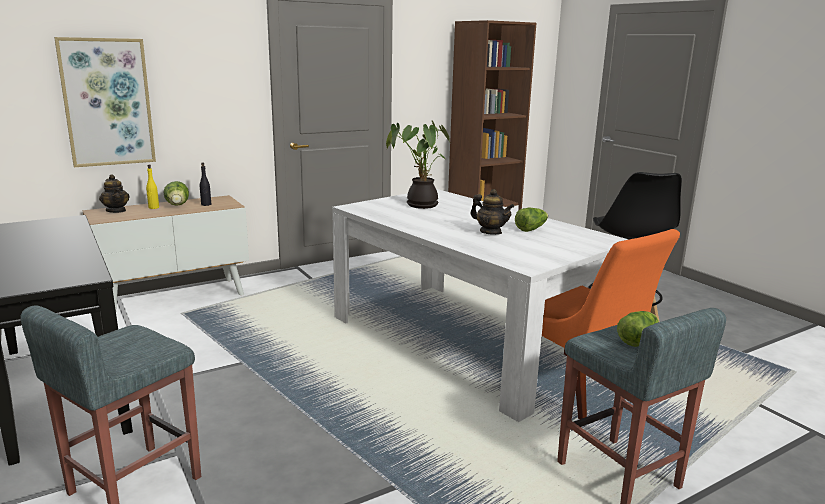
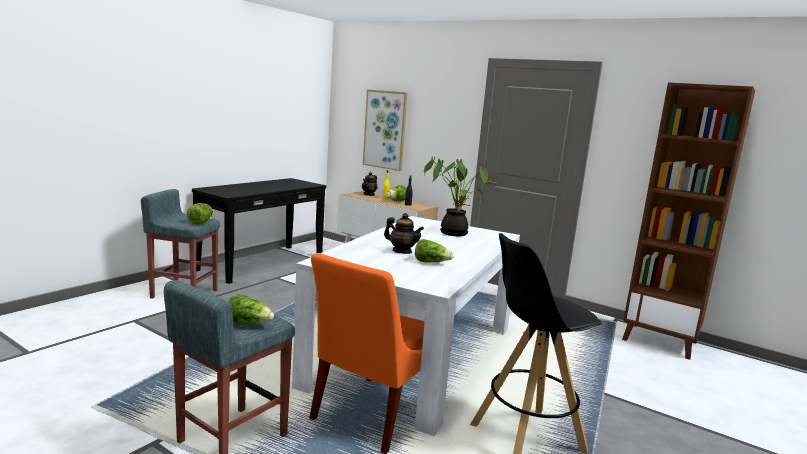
camera: 65 degrees right, 5 degrees down
teapot [471,189,514,235] -> teapot turned 75 degrees counterclockwise [384,213,424,254]
none -> lettuce [187,203,213,225]

